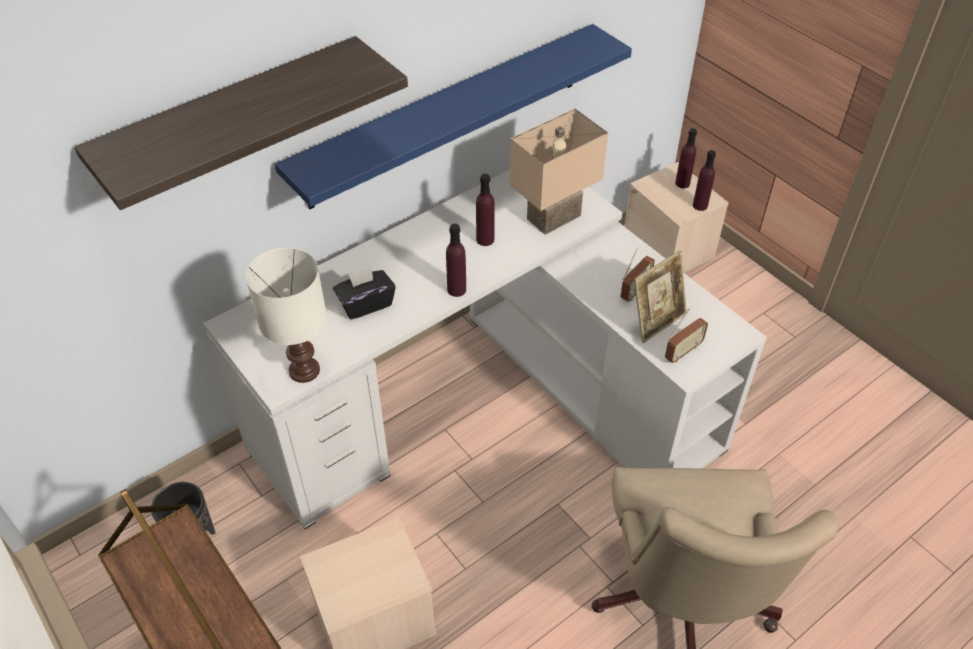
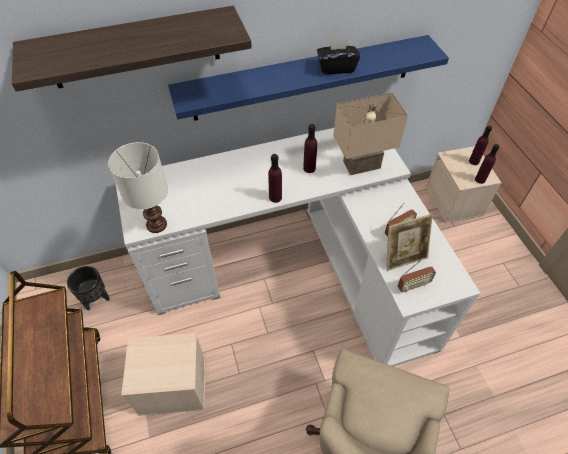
camera: 20 degrees right, 5 degrees up
black tissue box [333,267,396,319] -> black tissue box moved to [317,38,360,75]

